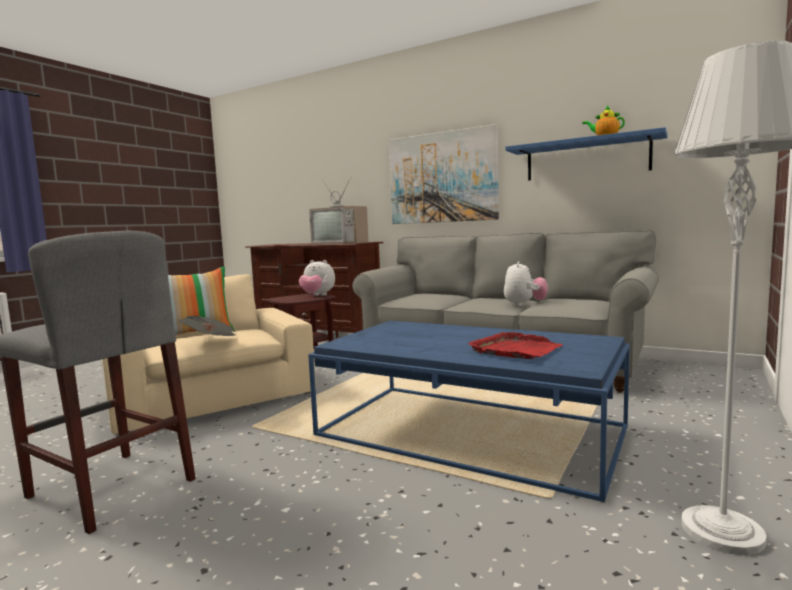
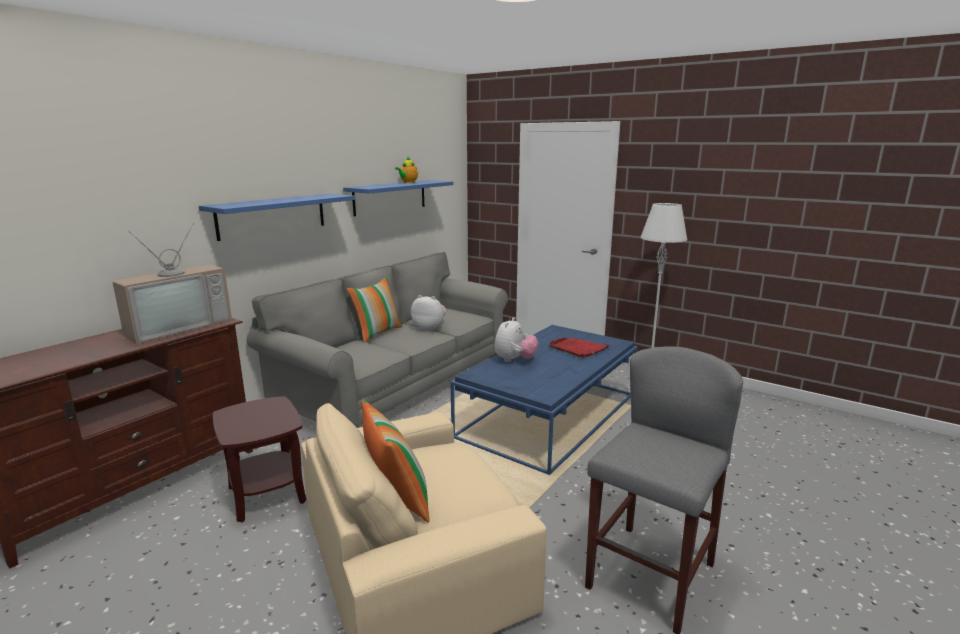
camera: 85 degrees left, 10 degrees up
newspaper [178,316,236,336] -> none
plush toy [299,260,335,296] -> plush toy moved to [494,317,538,362]
picture [389,124,499,224] -> blue shelf [199,194,356,241]
none -> pillow [347,276,402,343]

